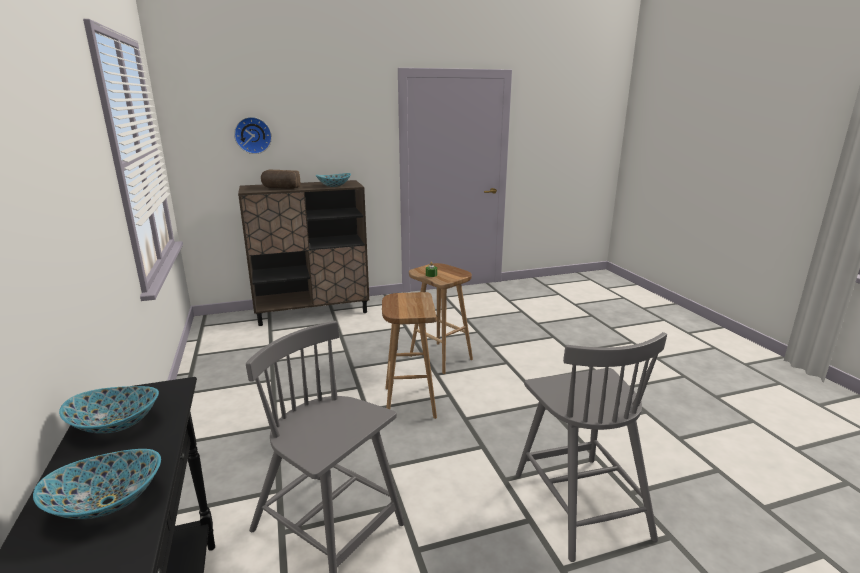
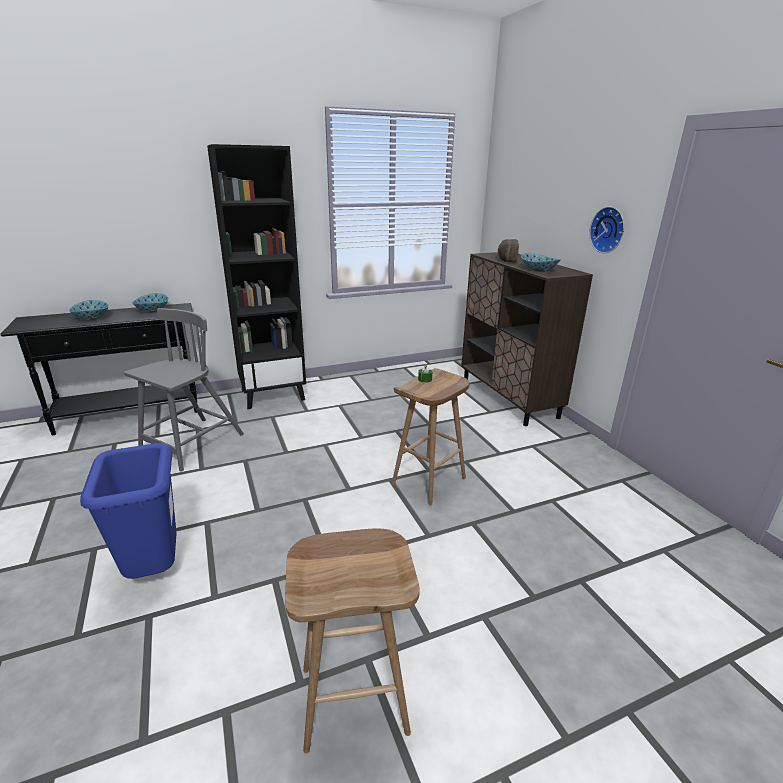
camera: 85 degrees right, 5 degrees up
wall clock [234,117,272,154] -> wall clock moved to [589,207,624,253]
brown stool [382,292,437,419] -> brown stool moved to [285,528,420,753]
grey chair [516,332,667,562] -> blue trash can [80,443,177,579]
none -> black bookcase [207,144,306,409]

